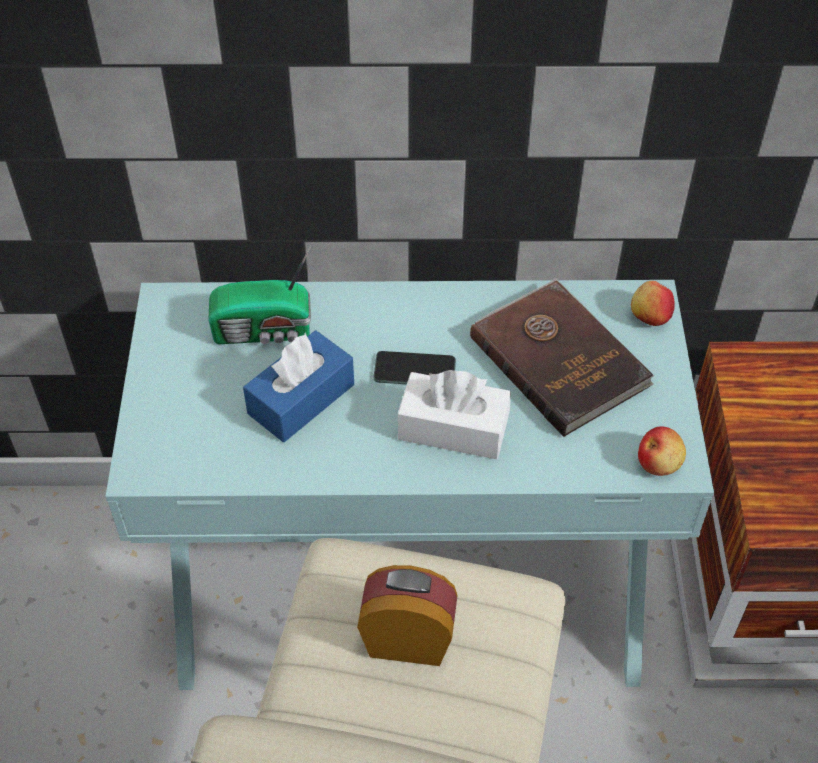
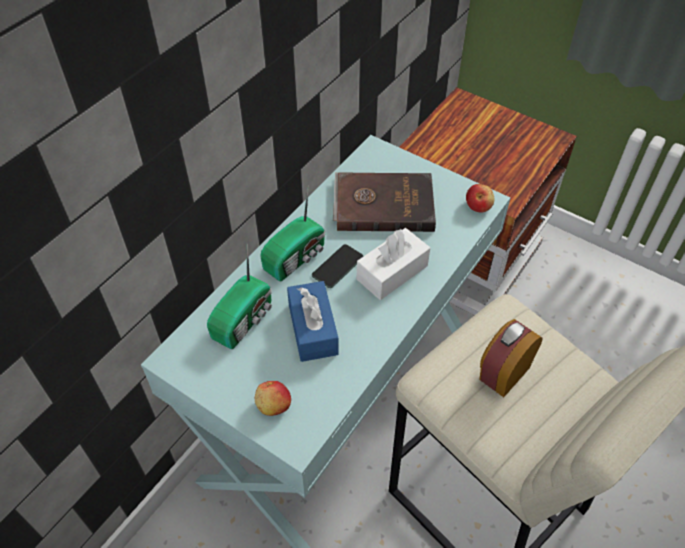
camera: 55 degrees left, 0 degrees up
apple [631,281,675,326] -> apple moved to [255,381,291,416]
none -> radio [260,185,325,281]

